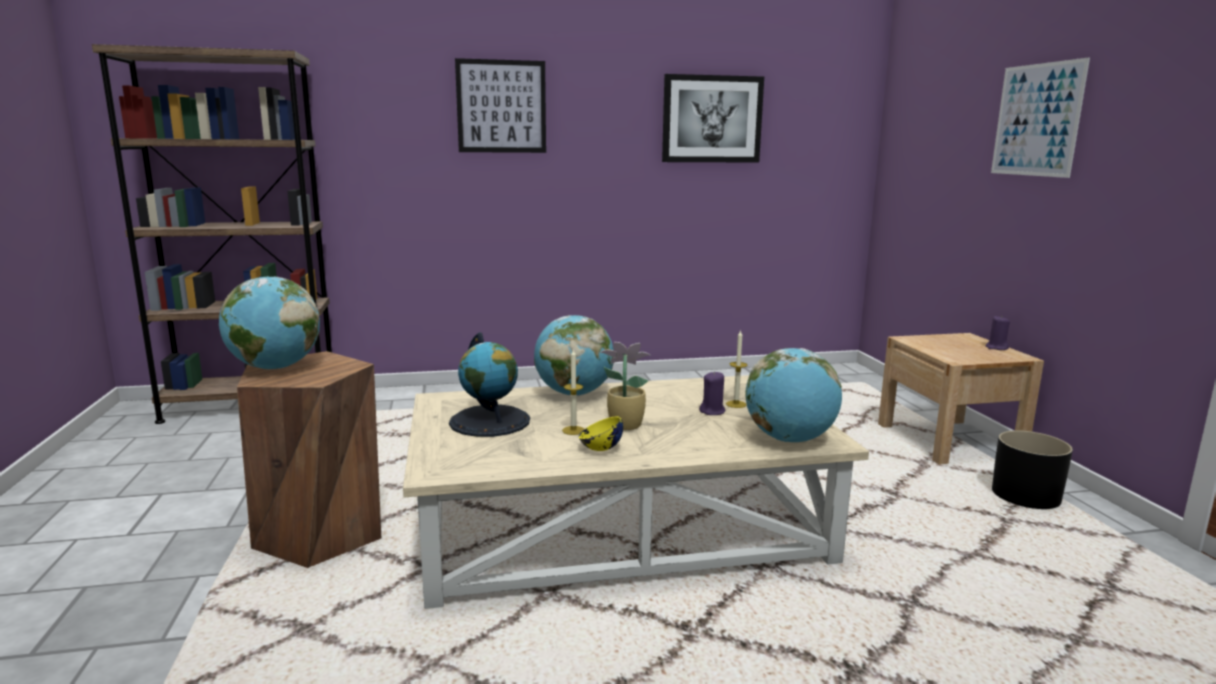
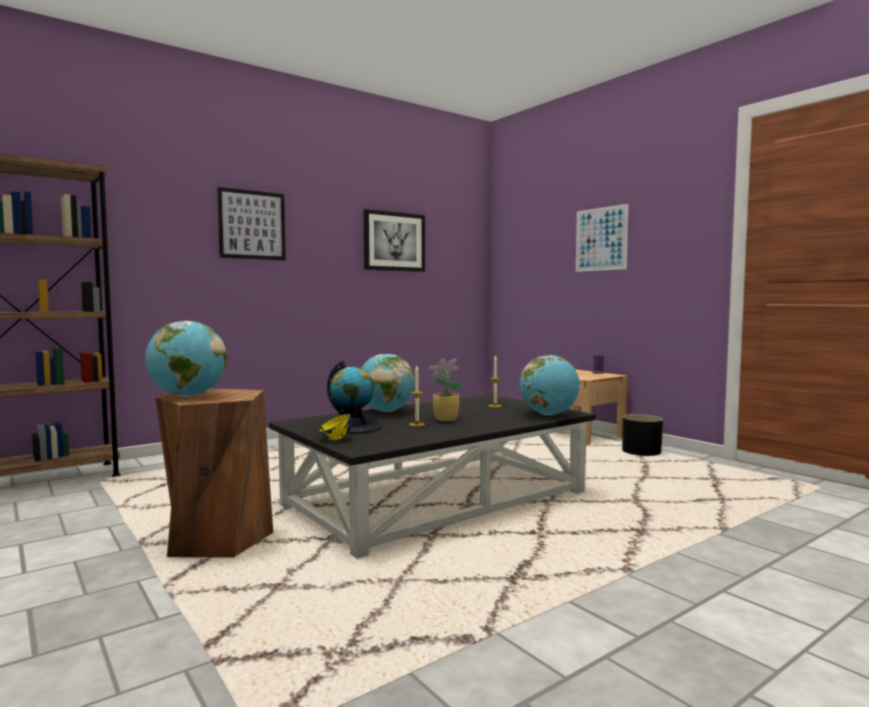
camera: 25 degrees left, 10 degrees down
beige coffee table [403,375,869,609] -> black coffee table [269,394,595,559]
yellow bowl [579,416,623,451] -> yellow bowl moved to [319,414,352,440]
purple candle [699,371,725,415] -> none

